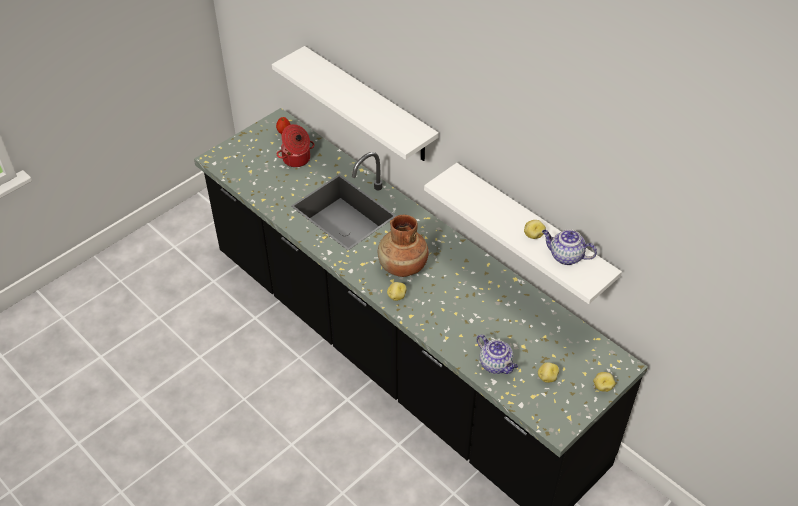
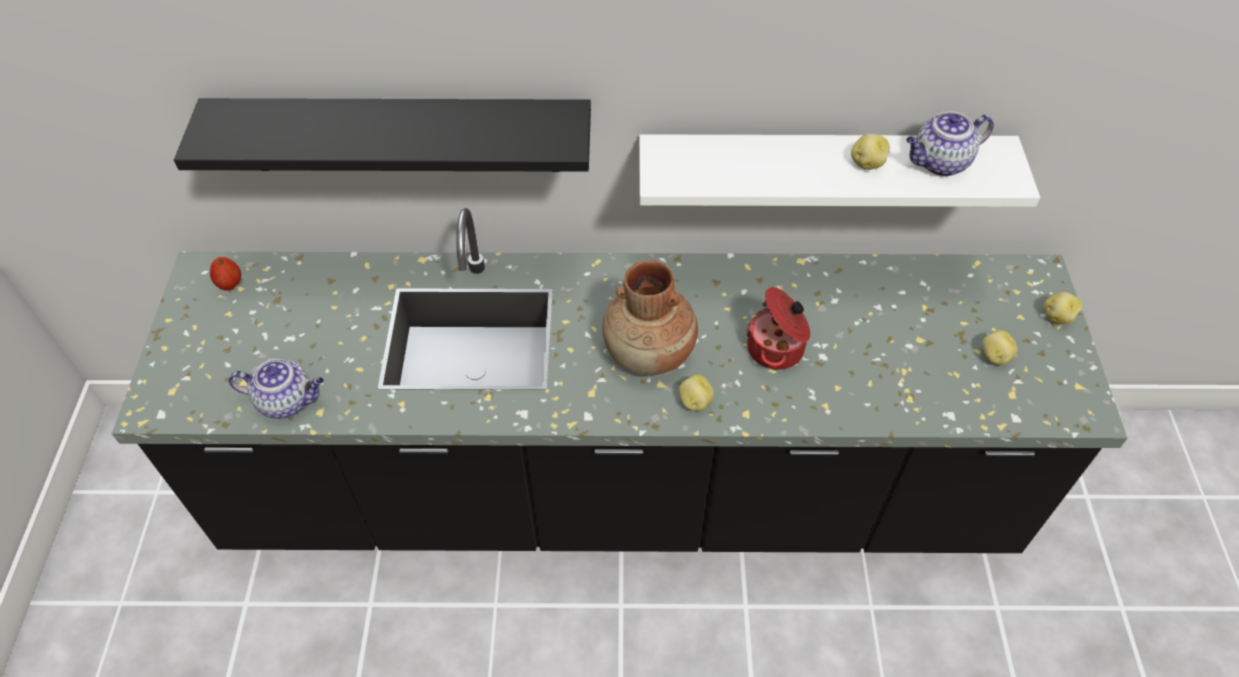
camera: 45 degrees left, 5 degrees up
white shelf [272,46,439,161] -> black shelf [174,98,591,172]
cooking pot [277,124,315,167] -> cooking pot moved to [746,287,810,370]
teapot [477,334,518,374] -> teapot moved to [228,359,324,419]

